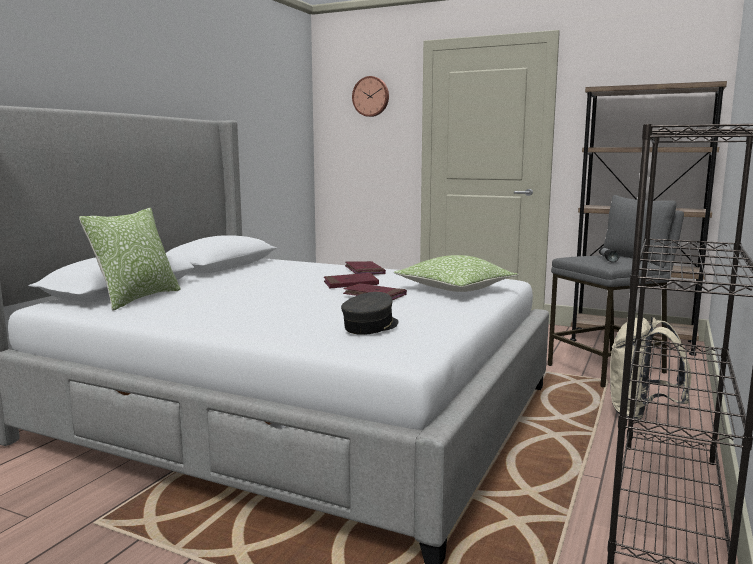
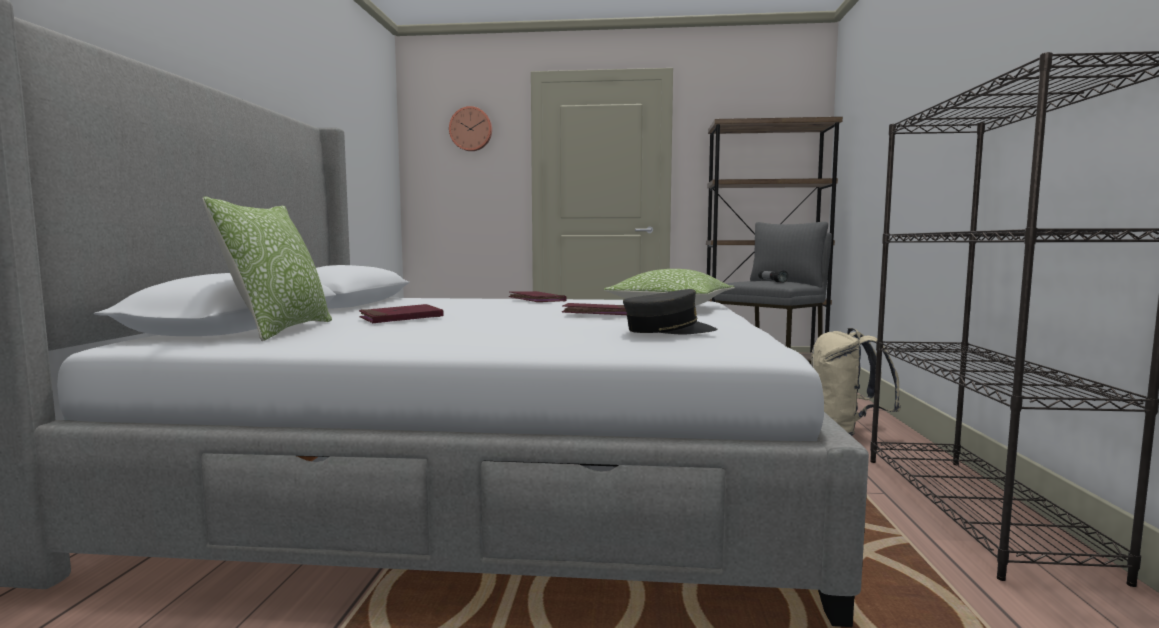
camera: 20 degrees left, 5 degrees down
red book [324,273,379,288] -> red book moved to [359,304,444,323]
grey cap [341,292,398,335] -> grey cap turned 75 degrees clockwise [623,289,718,334]

